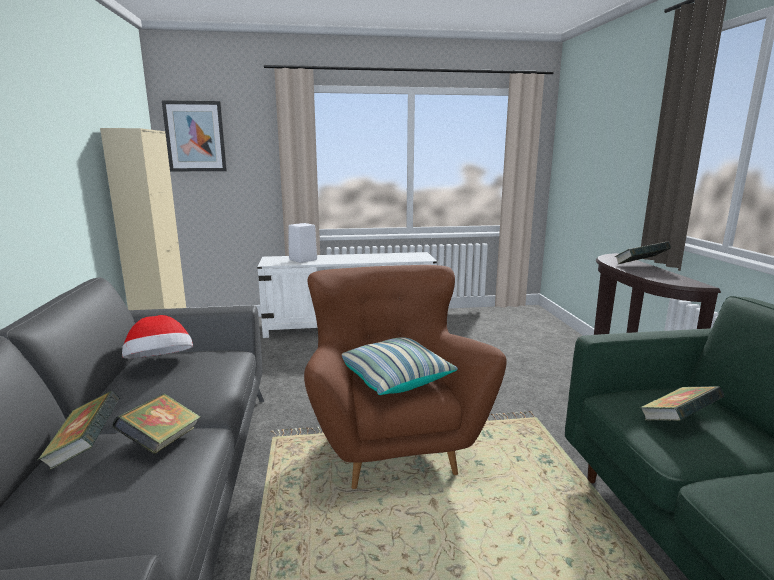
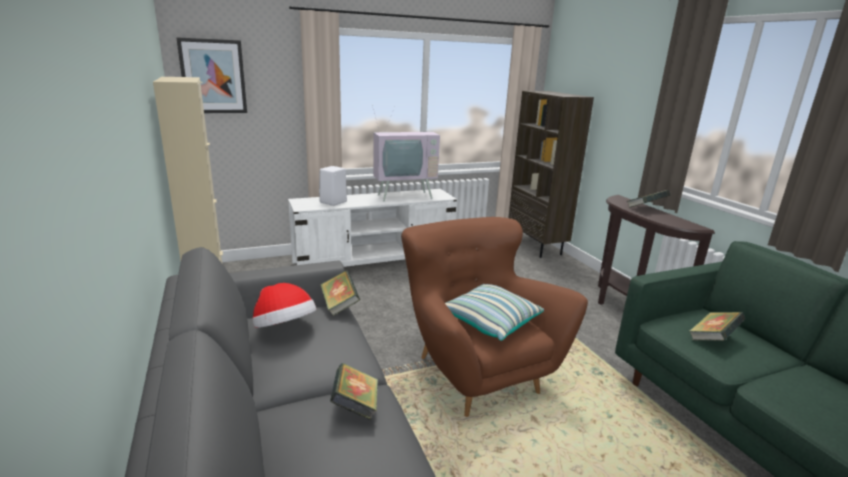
camera: 15 degrees left, 5 degrees up
book [38,391,120,470] -> book moved to [321,270,360,316]
none -> television [372,105,440,202]
none -> brown bookcase [509,91,594,258]

